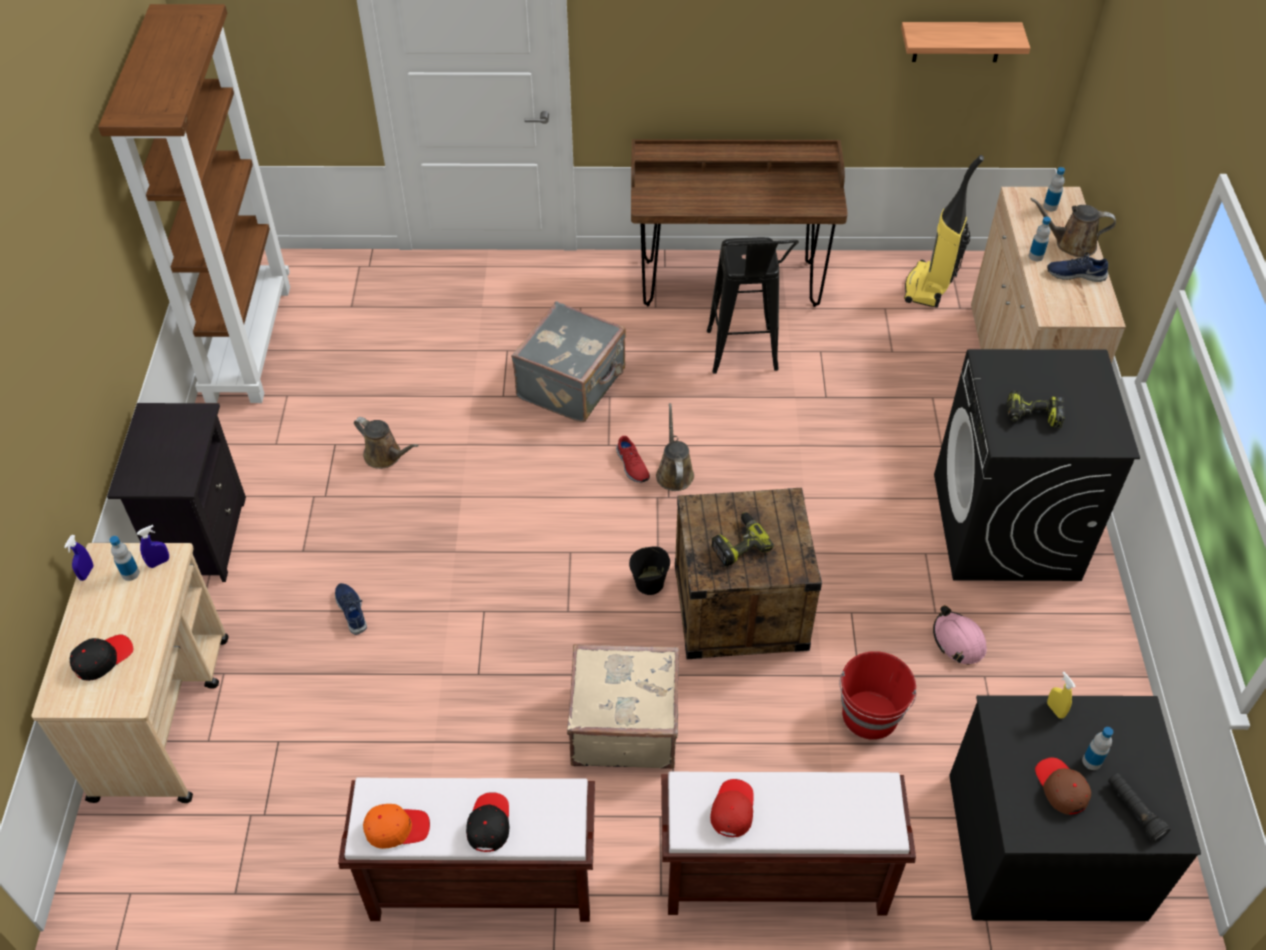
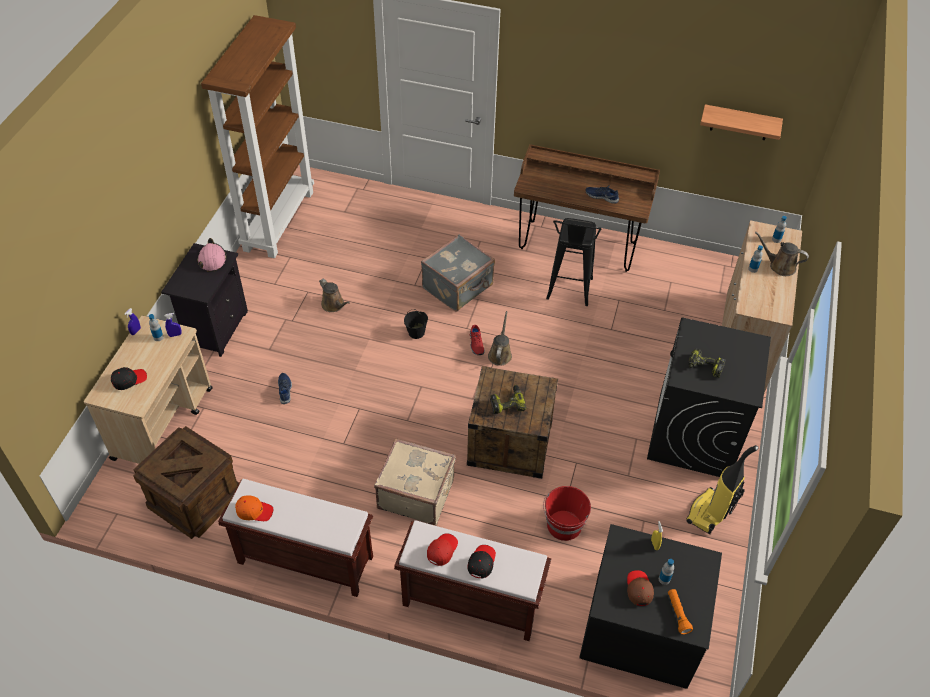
camera: 15 degrees right, 0 degrees up
black cap [466,792,509,852] -> black cap moved to [467,545,496,579]
black bucket [629,546,670,595] -> black bucket moved to [404,309,428,339]
vacuum cleaner [904,155,984,308] -> vacuum cleaner moved to [686,445,759,534]
pink hard hat [933,605,987,665] -> pink hard hat moved to [197,238,227,272]
blue shoe [1047,253,1108,282] -> blue shoe moved to [586,185,619,204]
black flashlight [1108,773,1171,842] -> orange flashlight [668,589,693,634]
none -> crate [133,426,239,539]

